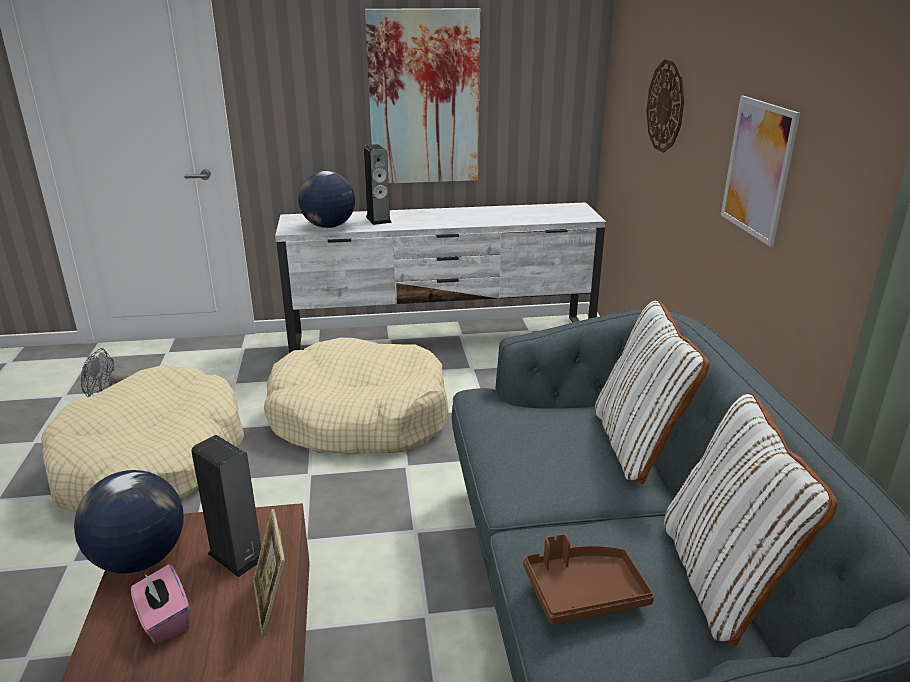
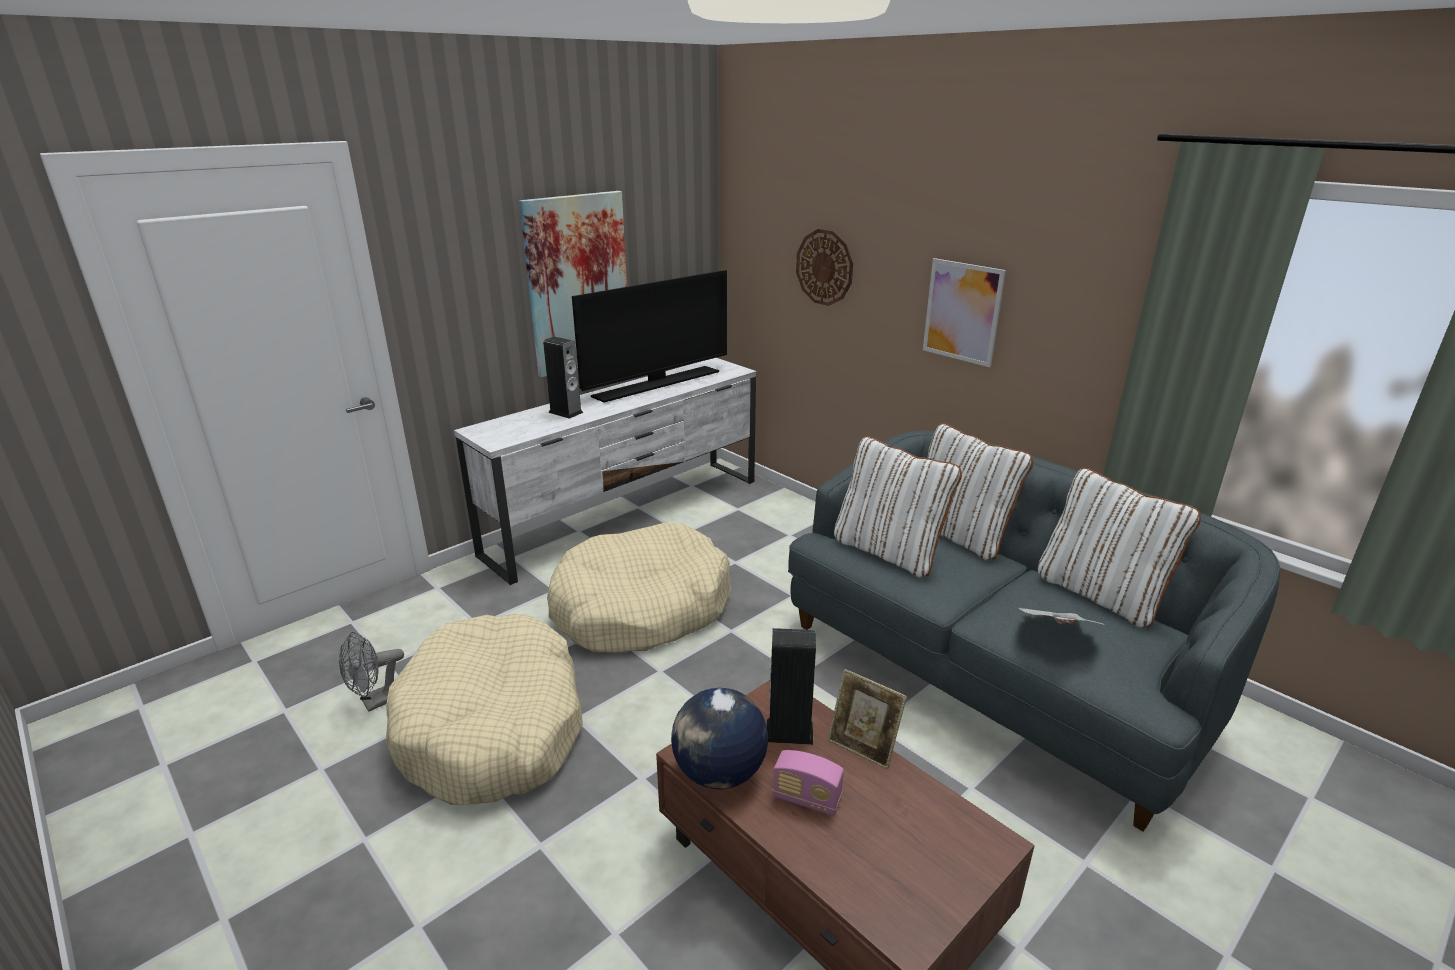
camera: 35 degrees left, 0 degrees up
pink tissue box [131,564,190,643] -> radio [772,750,844,816]
globe [298,171,355,228] -> none
brown tray [523,533,654,625] -> newspaper [1019,608,1108,626]
none -> television [572,270,727,403]
none -> white pillow [834,436,962,577]

